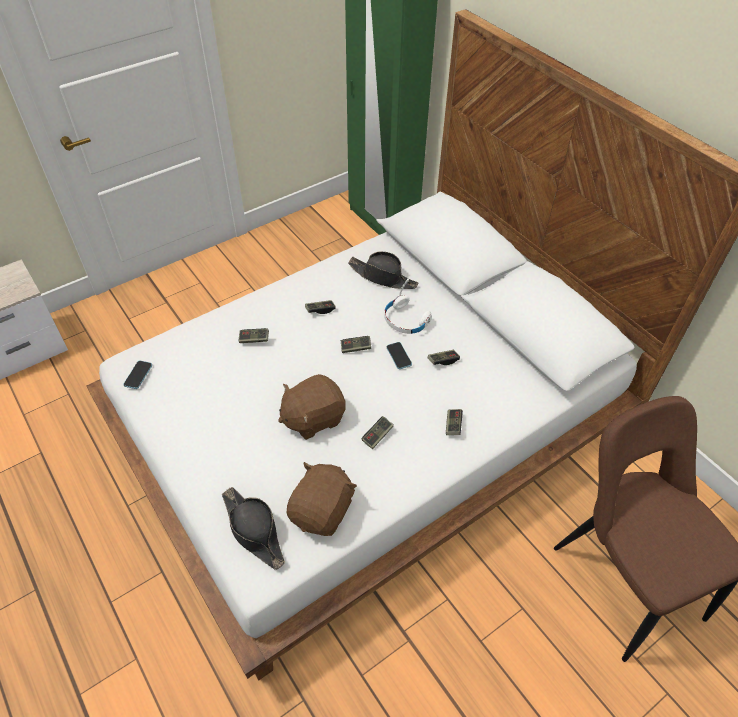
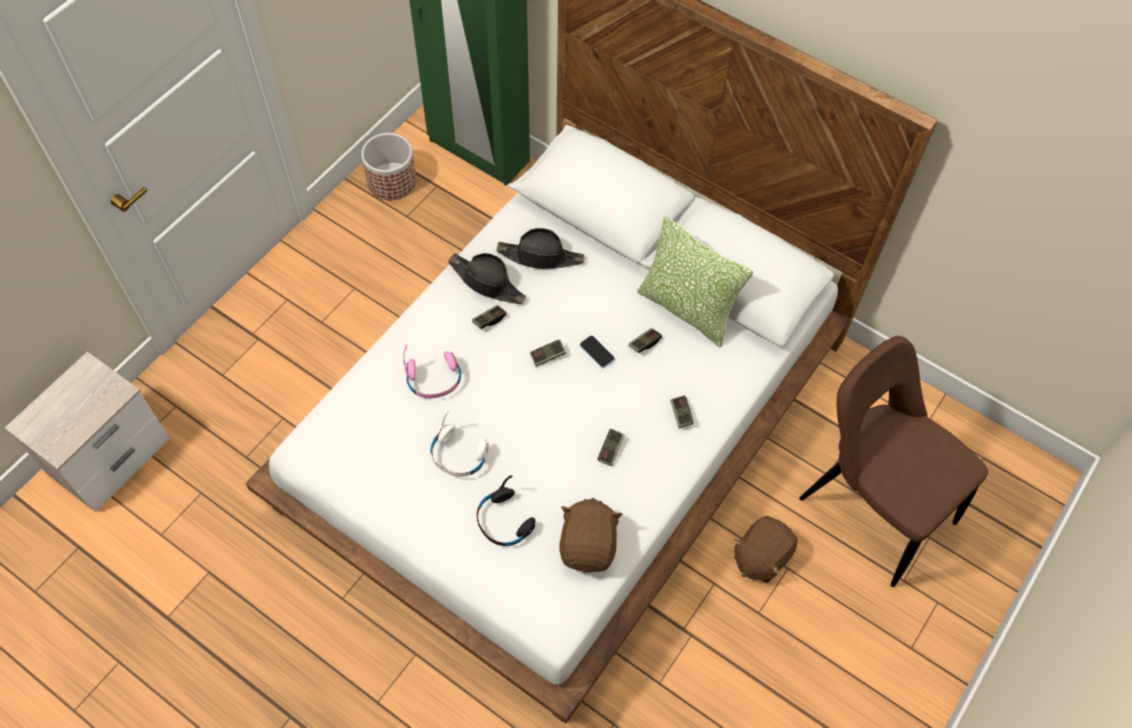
camera: 20 degrees left, 10 degrees up
phone [123,361,152,389] -> none
black hat [222,487,285,570] -> black hat moved to [448,253,526,304]
game controller [238,328,269,343] -> pink headphones [403,344,461,398]
brown plush toy [278,374,346,440] -> brown plush toy moved to [734,516,798,583]
white headphones [384,279,432,334] -> white headphones moved to [430,409,489,477]
none -> planter [361,133,416,200]
none -> black headphones [477,475,536,546]
none -> pillow [637,216,754,347]

